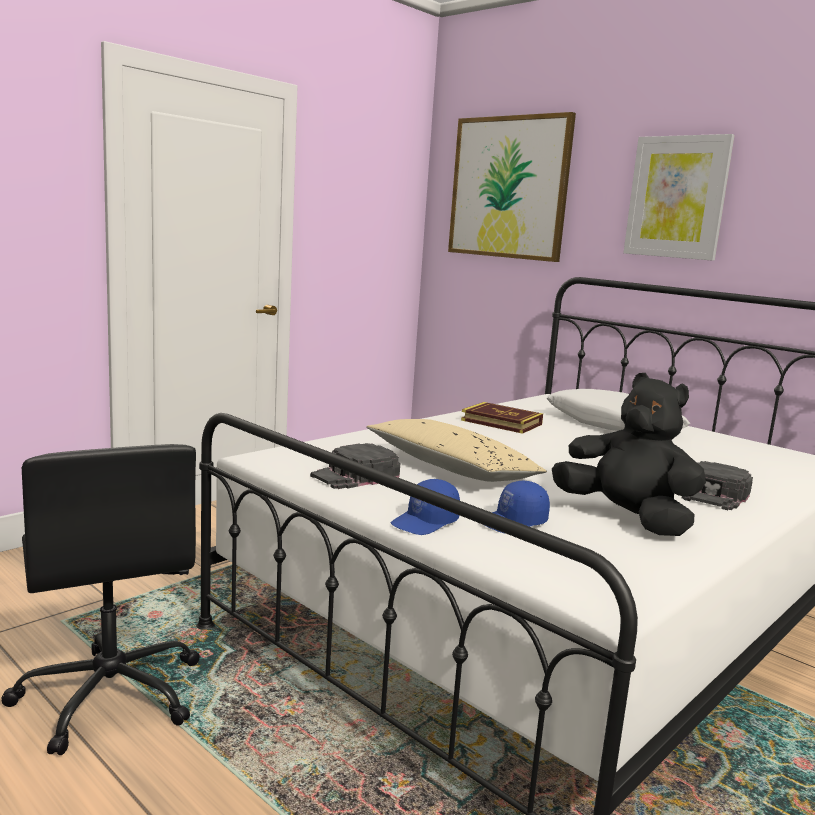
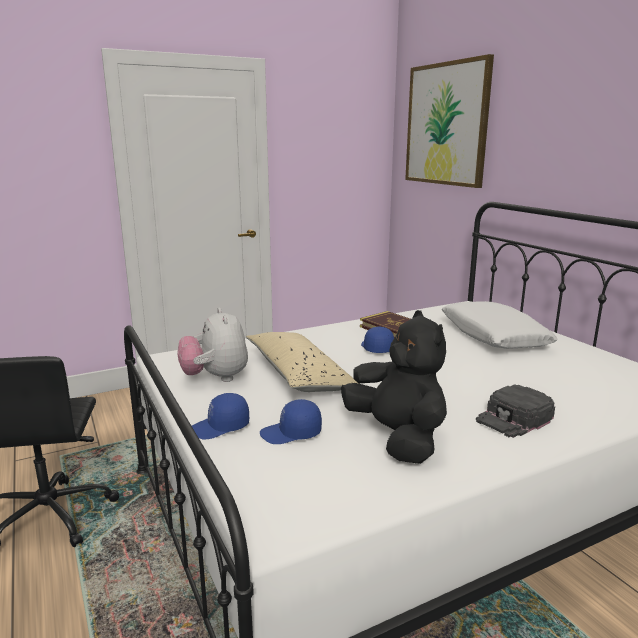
camera: 20 degrees right, 5 degrees up
black cap [310,443,400,489] -> plush toy [178,308,248,382]
picture [624,134,735,261] -> none
none -> blue cap [361,327,394,353]

